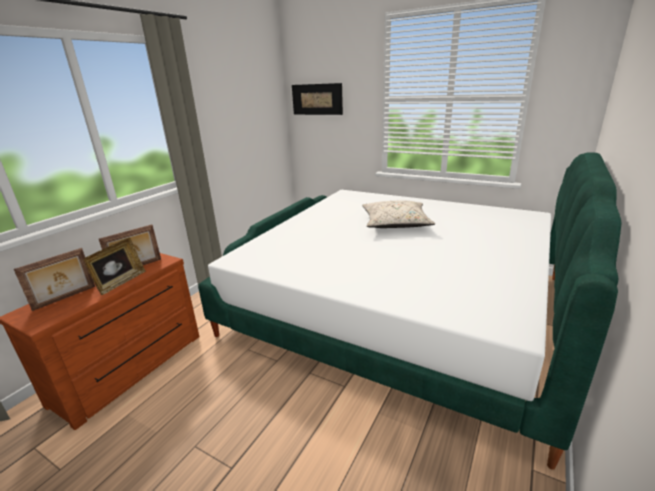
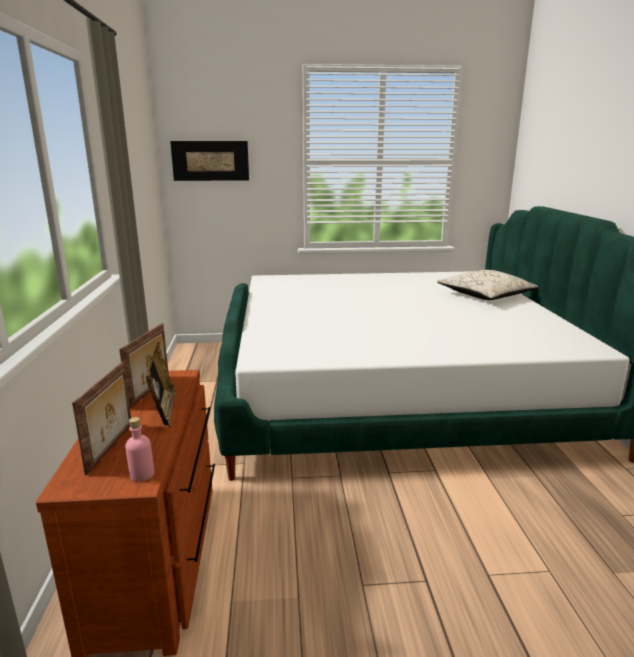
camera: 35 degrees left, 5 degrees down
beige pillow [362,201,435,228] -> beige pillow moved to [437,270,538,300]
none -> pink bottle [125,417,154,482]

